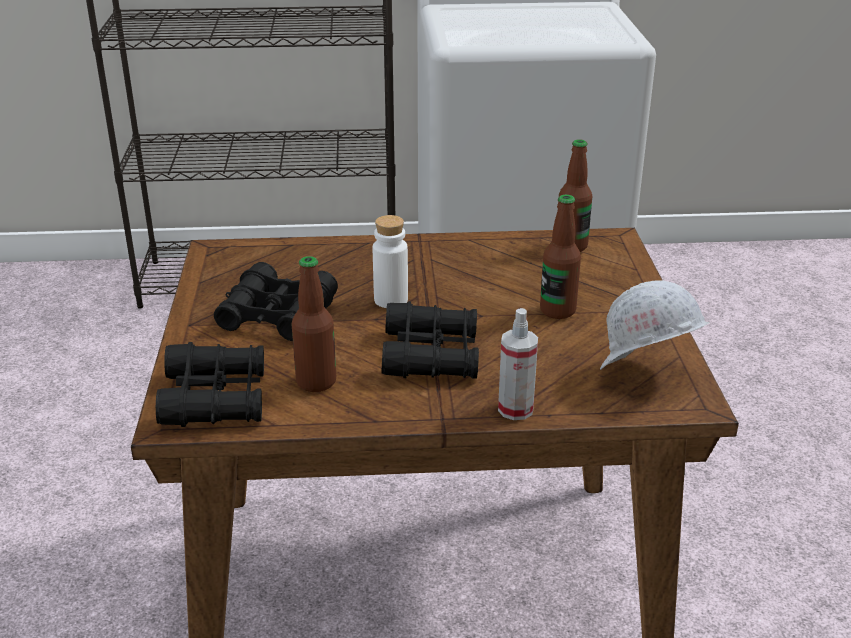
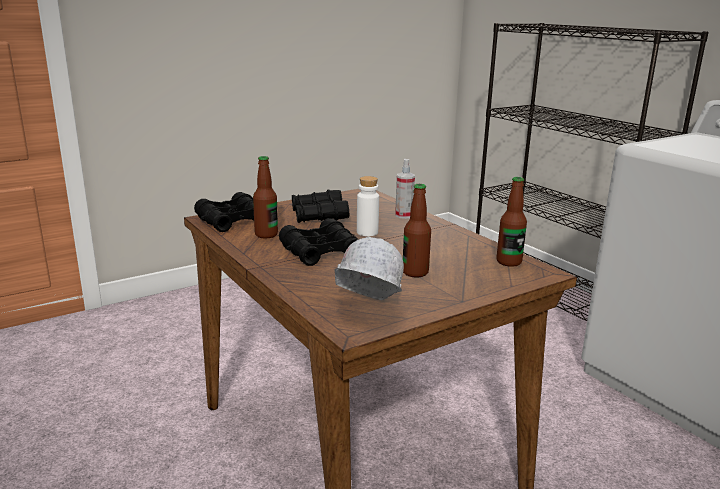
camera: 60 degrees right, 10 degrees down
spray bottle [498,308,538,420] -> spray bottle moved to [395,159,415,219]

